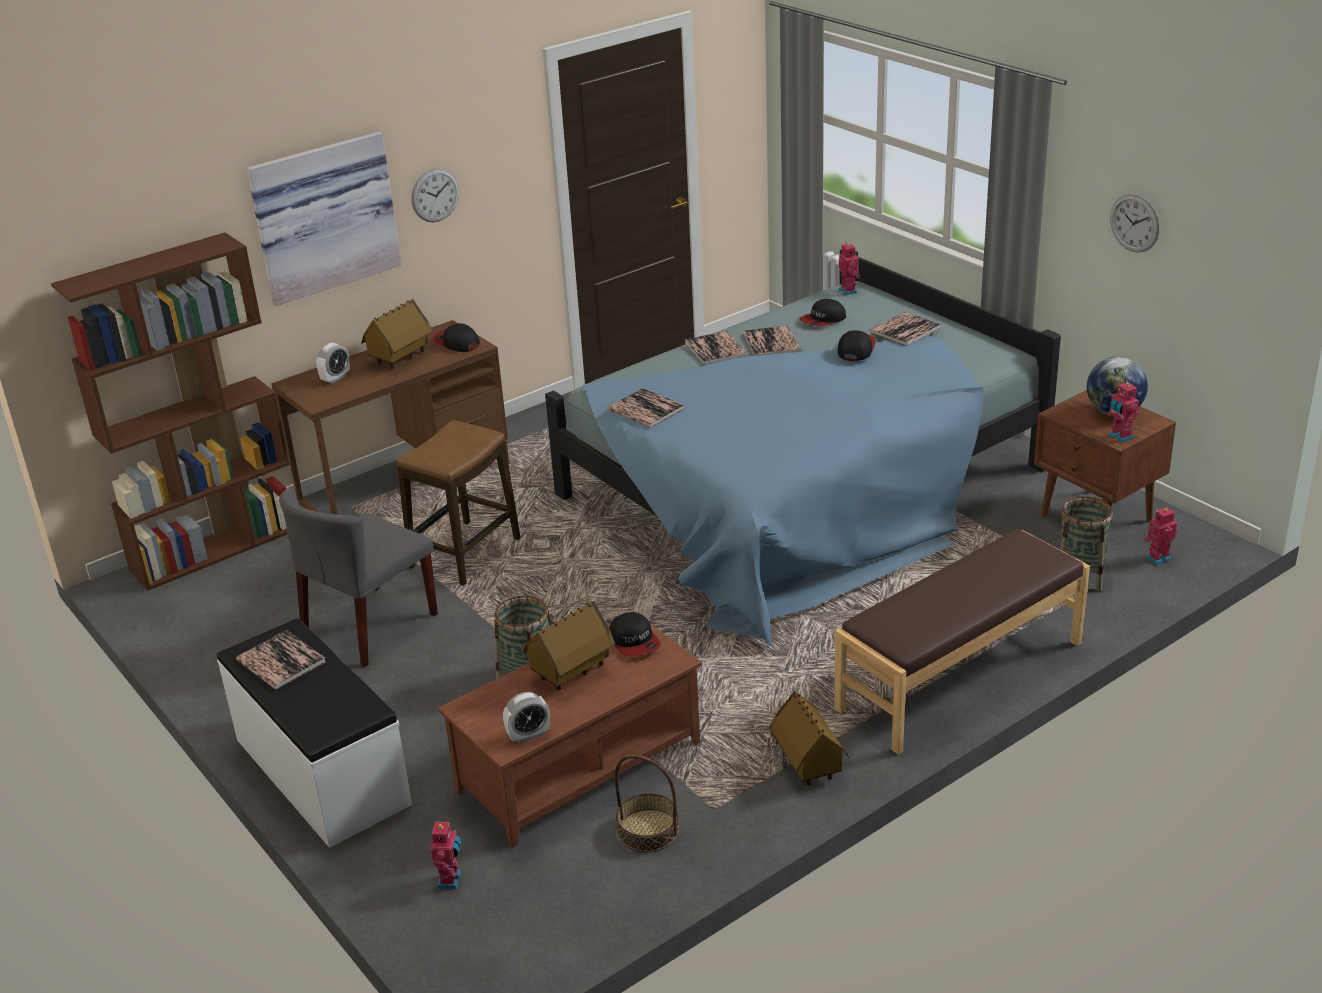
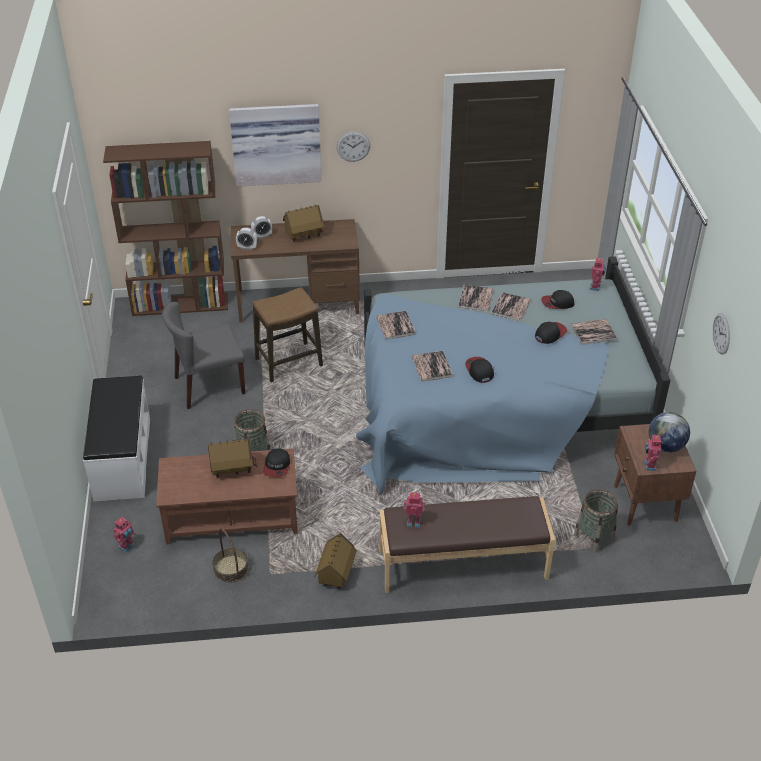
camera: 30 degrees right, 10 degrees up
book [236,630,326,689] -> book moved to [411,351,453,382]
cap [433,323,480,352] -> cap moved to [465,357,494,383]
alarm clock [503,692,550,743] -> alarm clock moved to [236,227,257,250]
toy robot [1144,507,1178,565] -> toy robot moved to [404,492,425,528]

